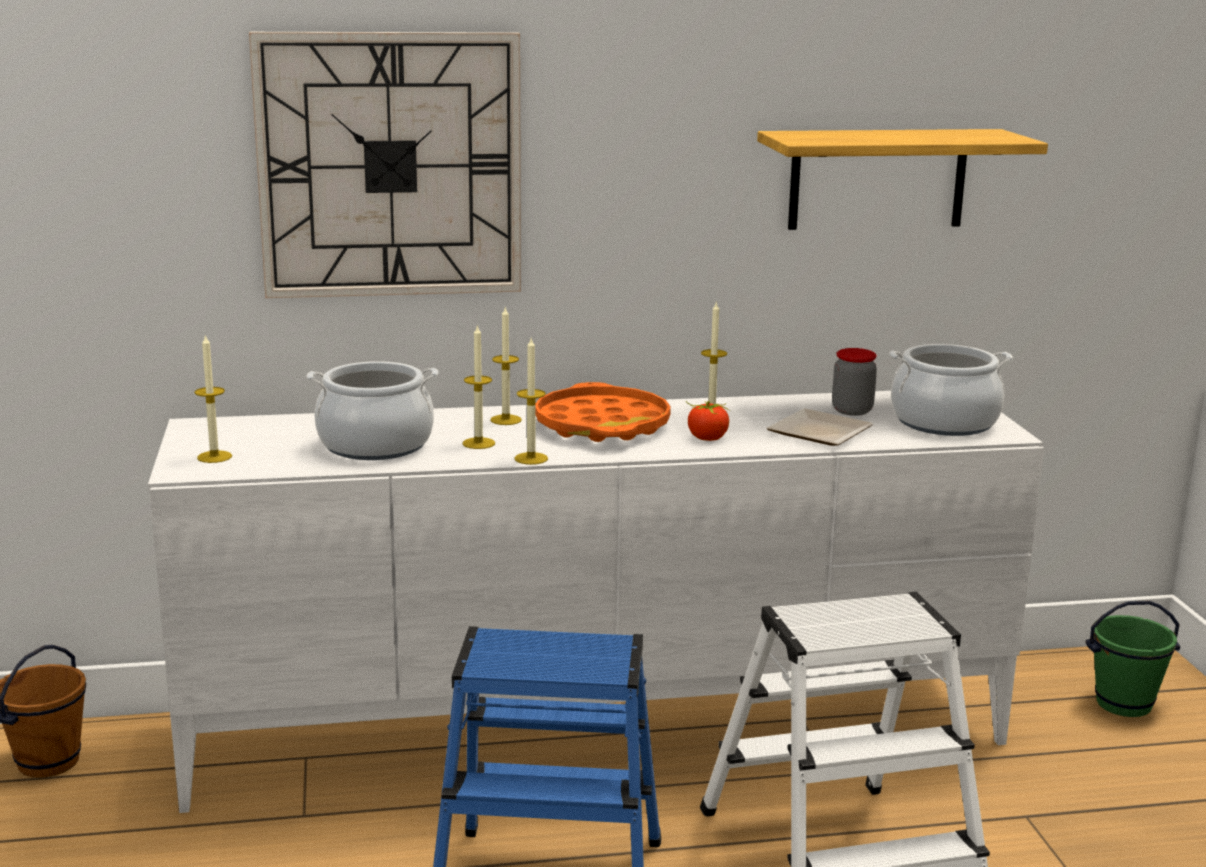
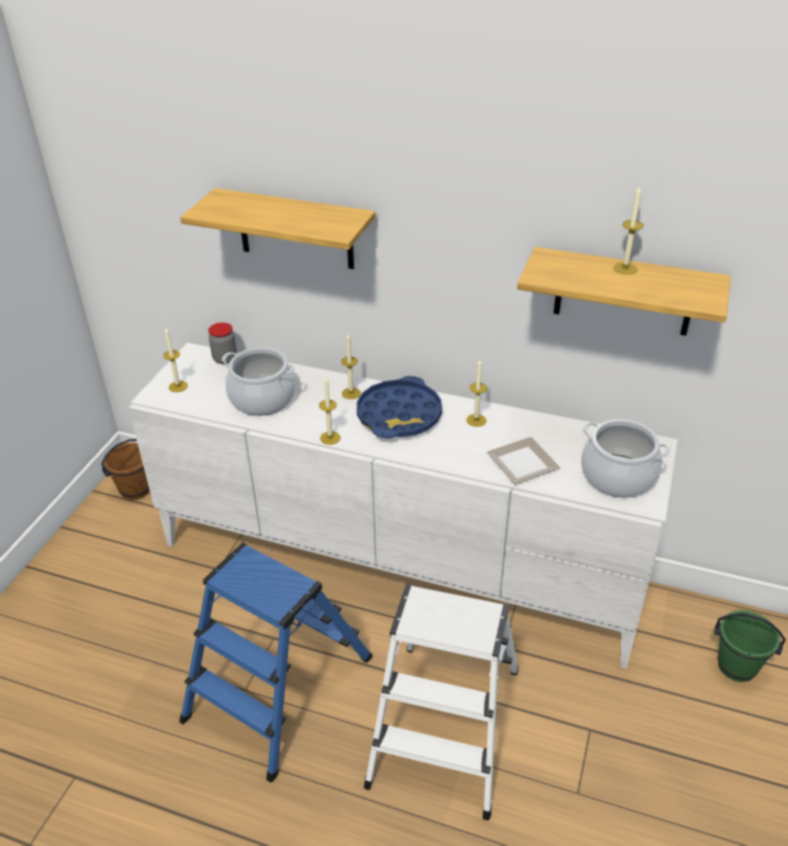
camera: 30 degrees right, 20 degrees up
wall clock [249,32,521,298] -> shelf [180,188,375,269]
candle [463,324,495,449] -> candle moved to [614,187,643,275]
orange tray [535,382,671,442] -> blue tray [357,376,442,438]
tomato [686,401,731,441] -> none
jar [832,348,877,416] -> jar moved to [208,323,237,364]

